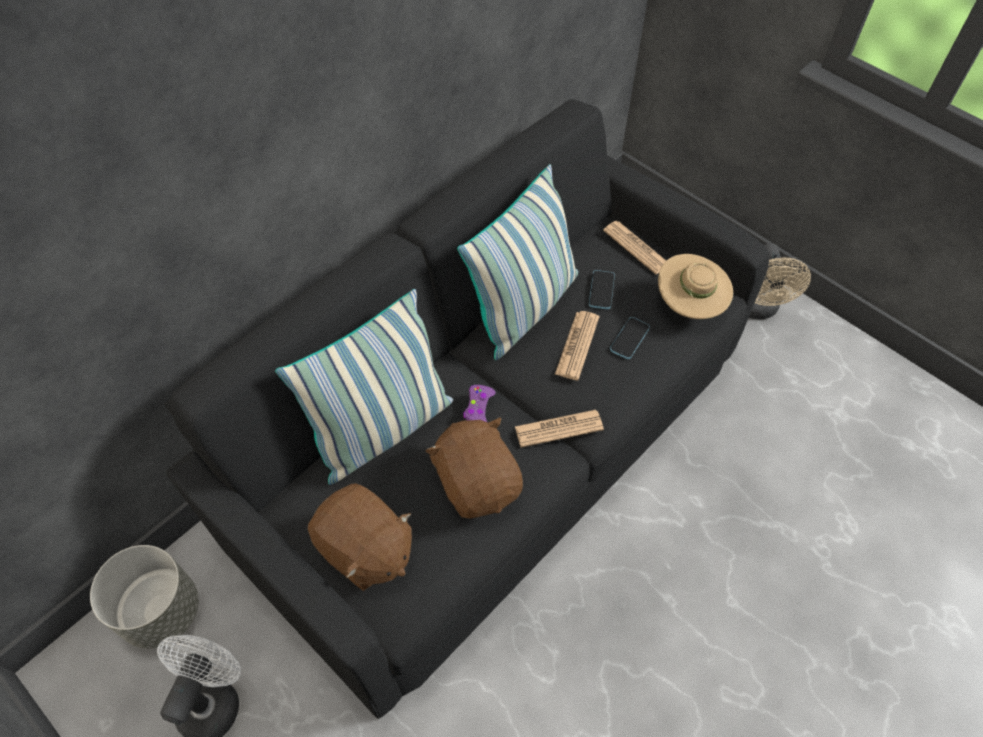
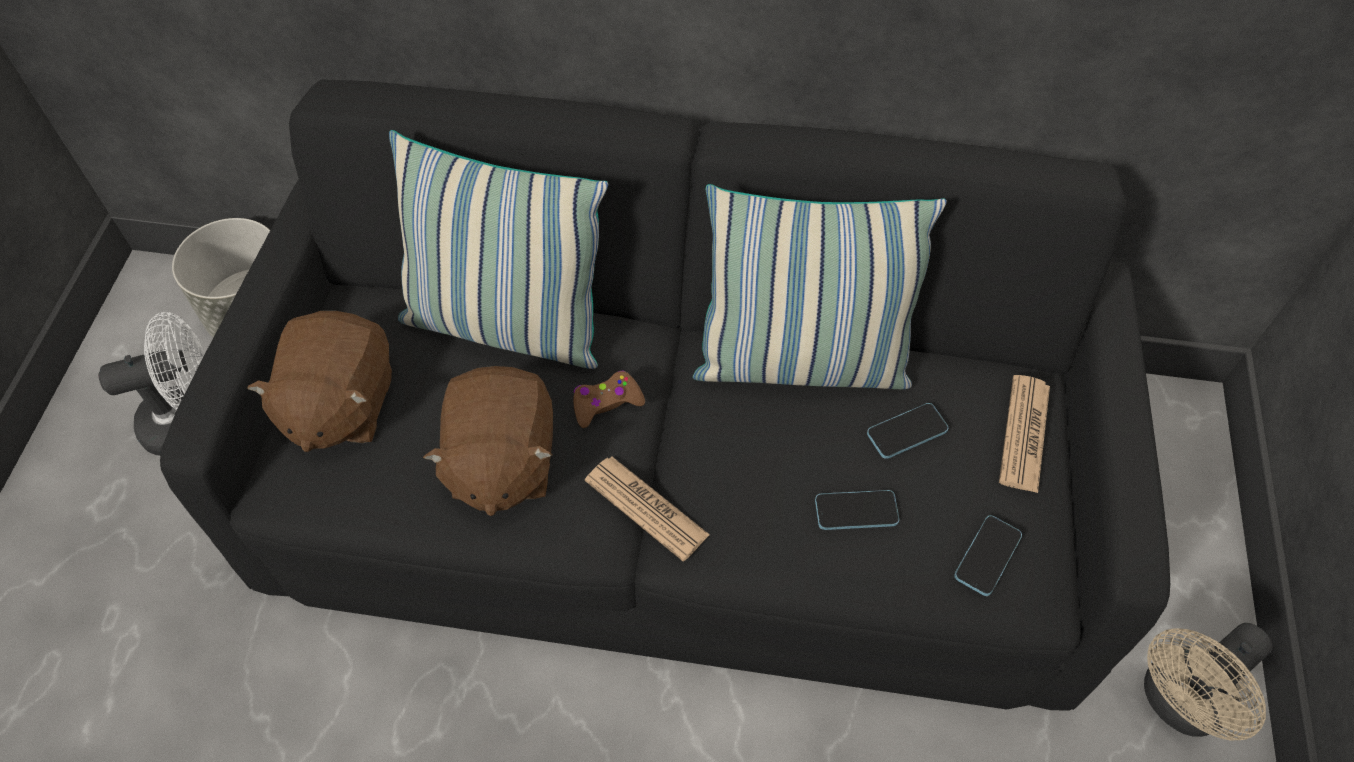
camera: 55 degrees right, 0 degrees up
brown plush toy [425,417,523,519] -> brown plush toy turned 150 degrees clockwise [423,366,553,516]
purple game controller [463,385,496,423] -> brown game controller [573,371,645,428]
newspaper [555,311,599,380] -> none
beige hat [658,254,733,319] -> phone [954,515,1022,596]

